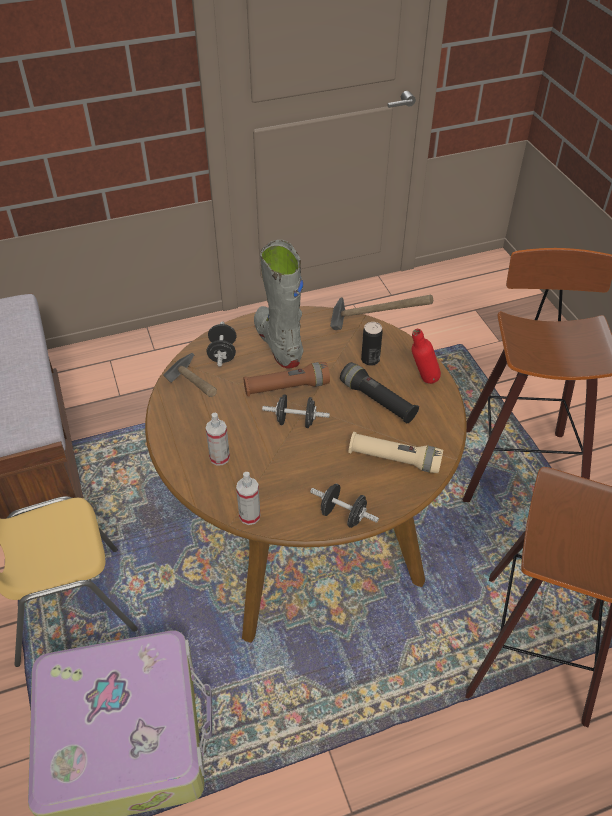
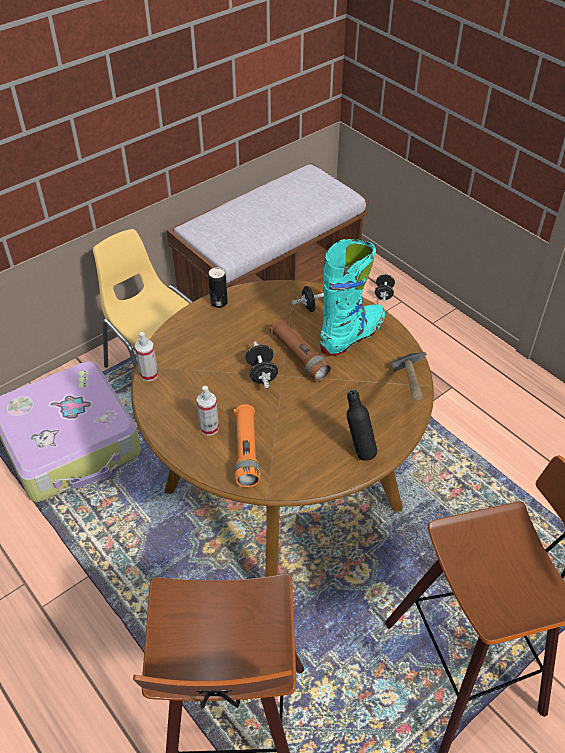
camera: 70 degrees right, 0 degrees up
hammer [163,353,217,397] -> none
spray bottle [205,413,230,466] -> spray bottle moved to [197,386,219,436]
grey boot [254,240,303,368] -> turquoise boot [320,239,385,356]
black dumbbell [310,484,379,528] -> black dumbbell moved to [375,273,395,302]
black flashlight [340,362,419,423] -> none
beige flashlight [348,432,443,473] -> orange flashlight [234,404,260,487]
can [361,322,383,366] -> can moved to [208,267,228,308]
red bottle [412,329,441,384] -> black bottle [347,389,377,461]

